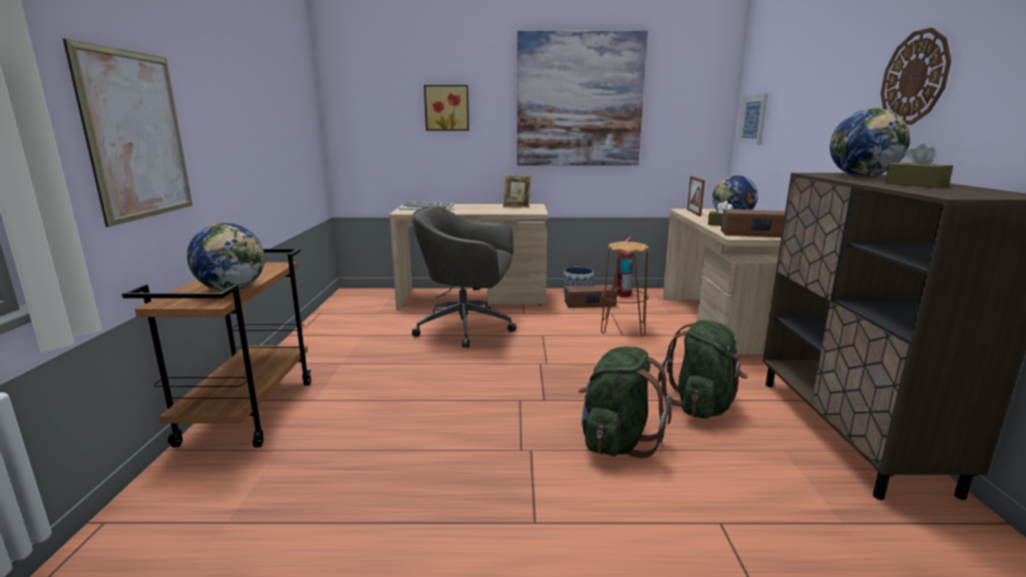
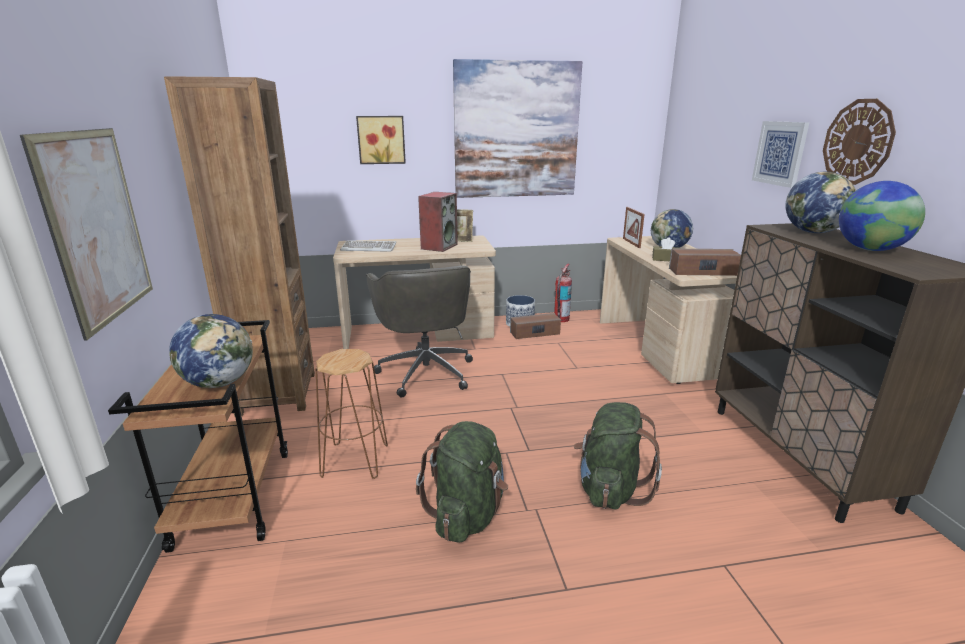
camera: 10 degrees left, 5 degrees up
grey office chair [412,206,517,348] -> grey office chair turned 105 degrees counterclockwise [366,265,473,398]
brown stool [601,241,649,337] -> brown stool moved to [316,349,388,479]
green backpack [658,320,748,419] -> green backpack moved to [416,421,508,543]
picture [738,93,768,145] -> picture moved to [752,121,809,188]
brown tissue box [885,144,953,188] -> globe [839,181,925,251]
none -> brown bookcase [164,76,315,417]
none -> speaker [418,192,458,252]

